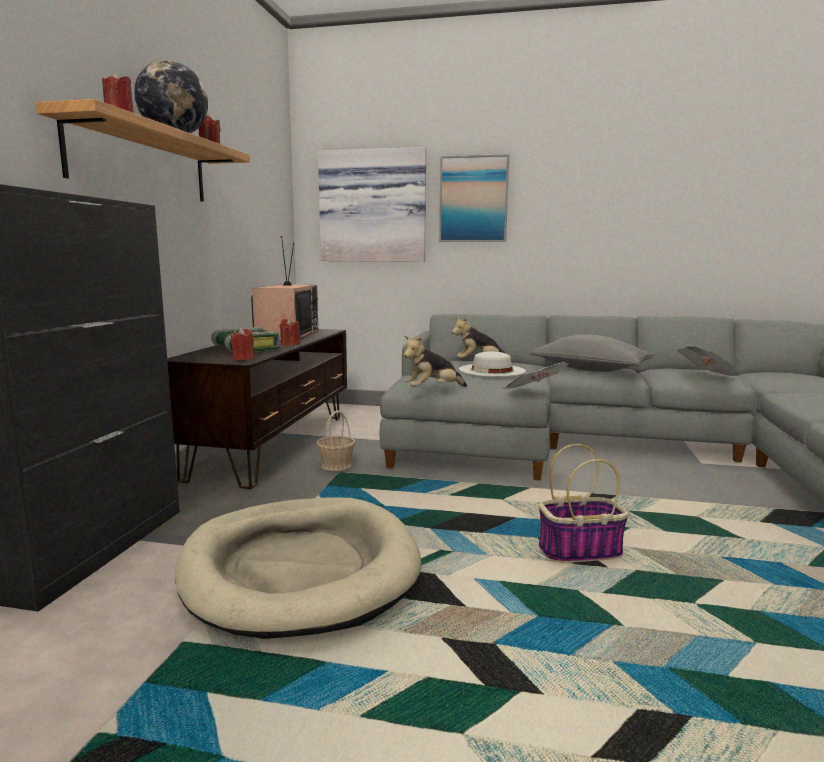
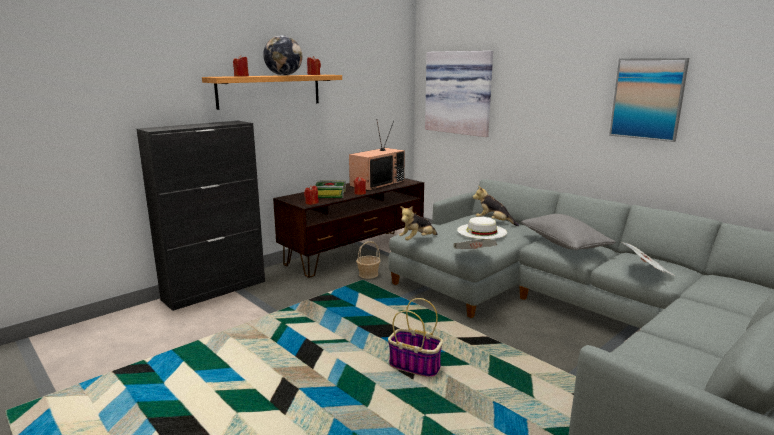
camera: 35 degrees right, 5 degrees up
beige dog bed [175,498,422,639] -> none
plush toy [404,335,467,387] -> plush toy turned 45 degrees counterclockwise [399,206,438,240]
picture [439,154,509,242] -> picture moved to [609,58,689,142]

